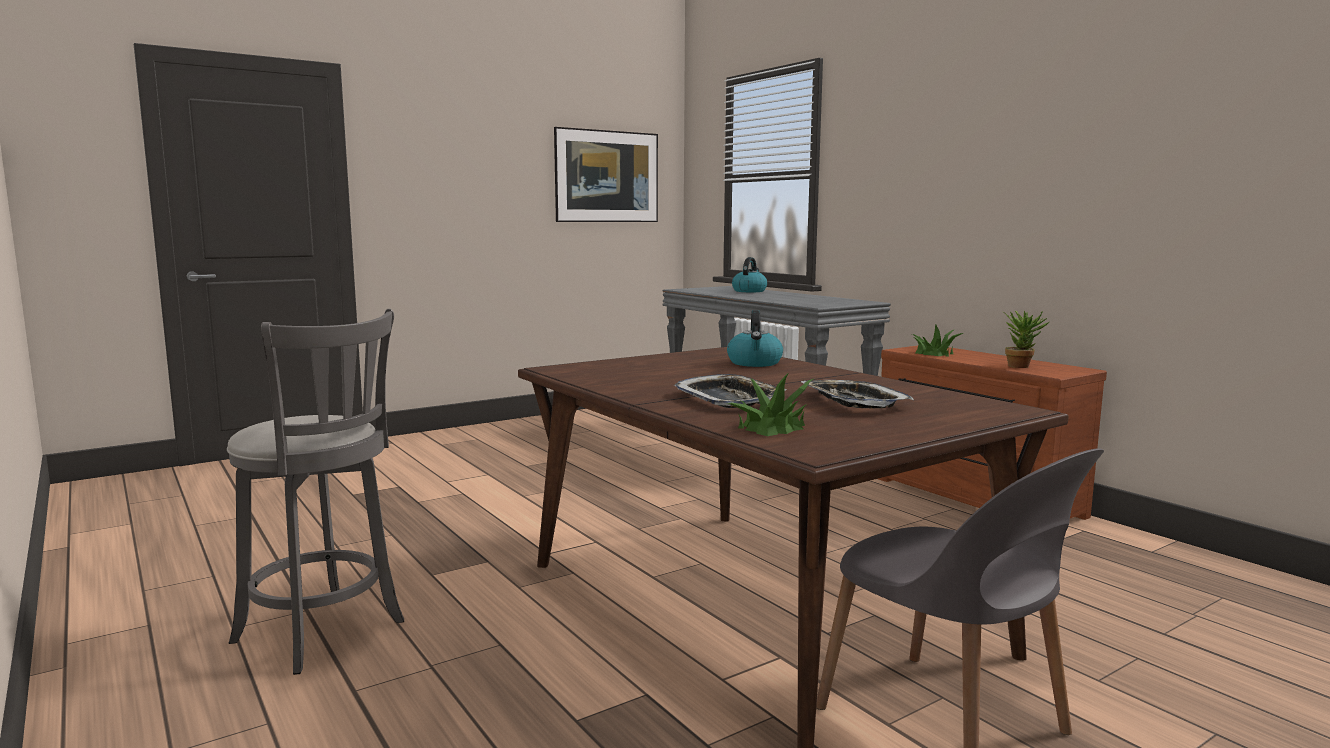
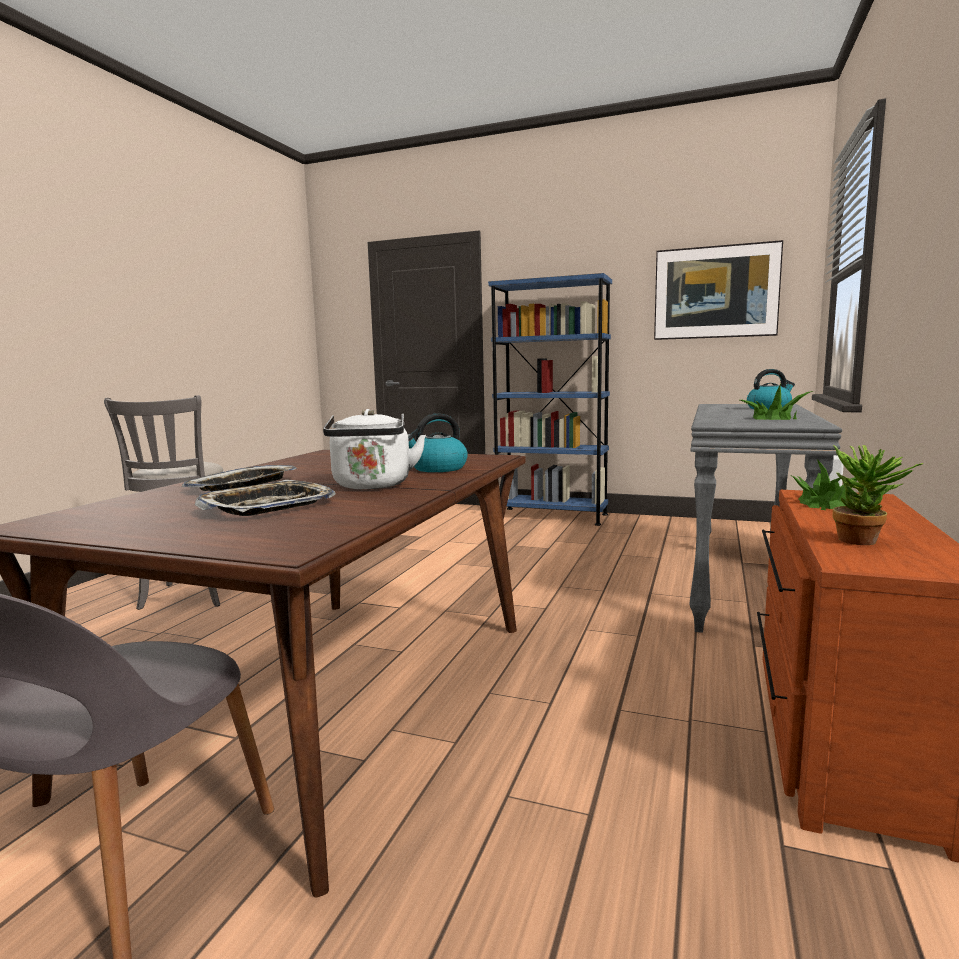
camera: 55 degrees right, 0 degrees up
potted plant [728,374,815,436] -> potted plant moved to [740,384,813,420]
none -> white kettle [323,409,426,489]
none -> blue bookcase [488,273,612,526]

